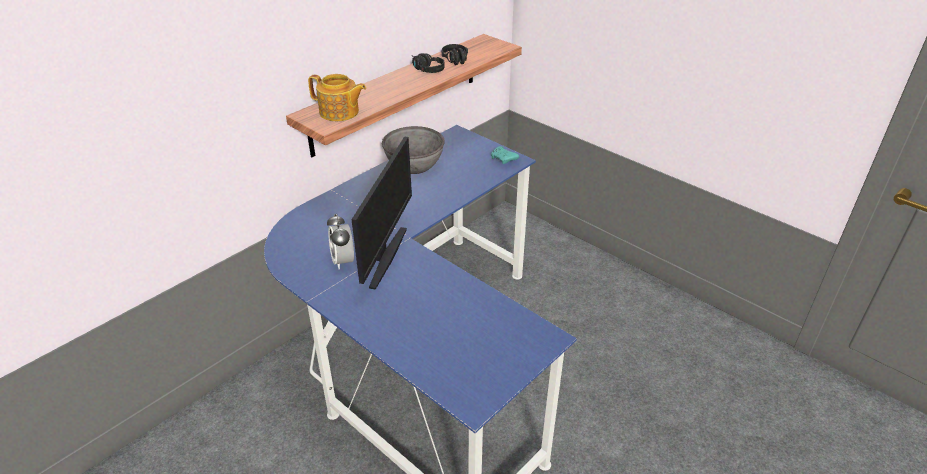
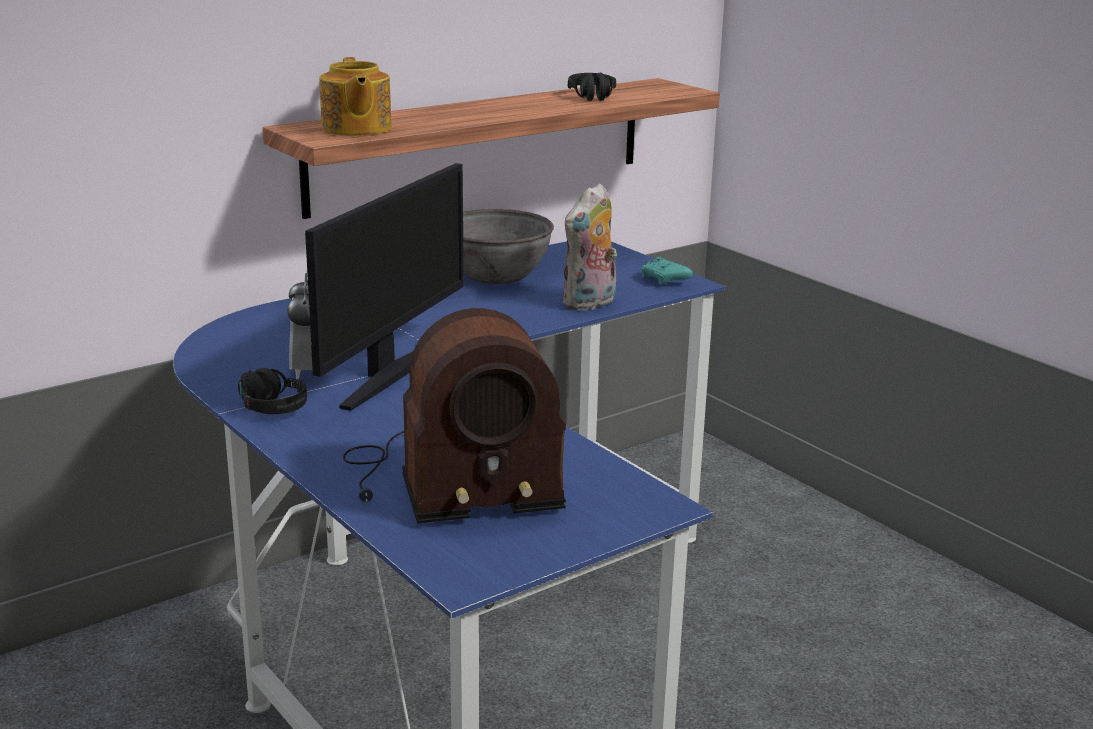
camera: 10 degrees right, 15 degrees down
teapot [308,74,366,121] -> teapot turned 45 degrees clockwise [319,57,392,136]
black headphones [412,53,445,73] -> black headphones moved to [238,368,307,414]
none -> radio [343,308,566,523]
none -> plush toy [562,183,617,311]

